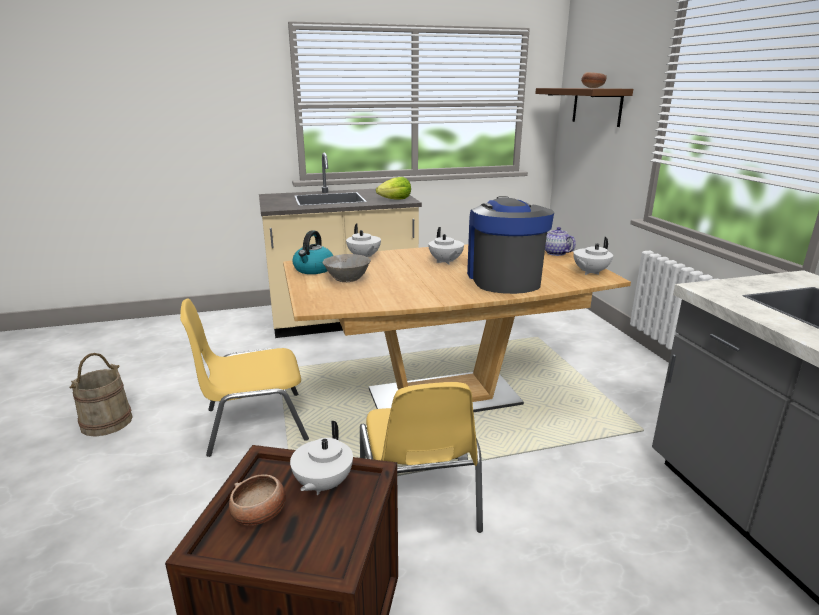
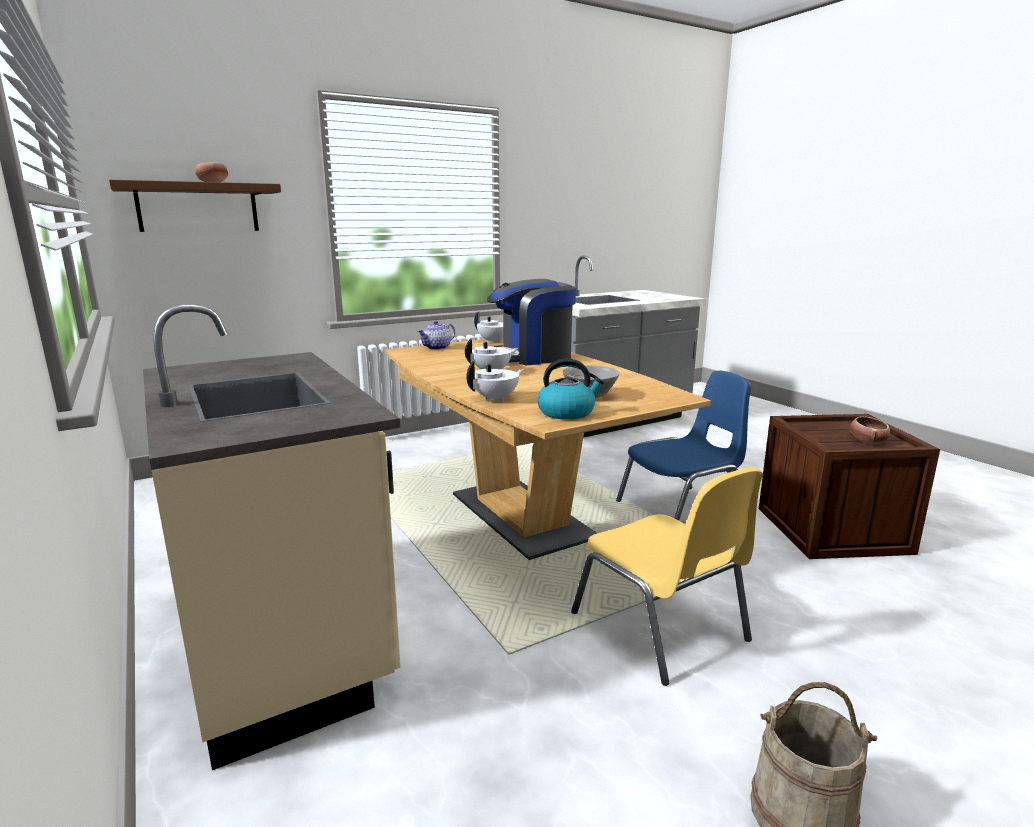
camera: 105 degrees left, 5 degrees down
white teapot [290,421,353,495] -> none
yellow chair [360,382,483,533] -> blue chair [616,371,751,520]
lettuce [376,177,411,200] -> none

